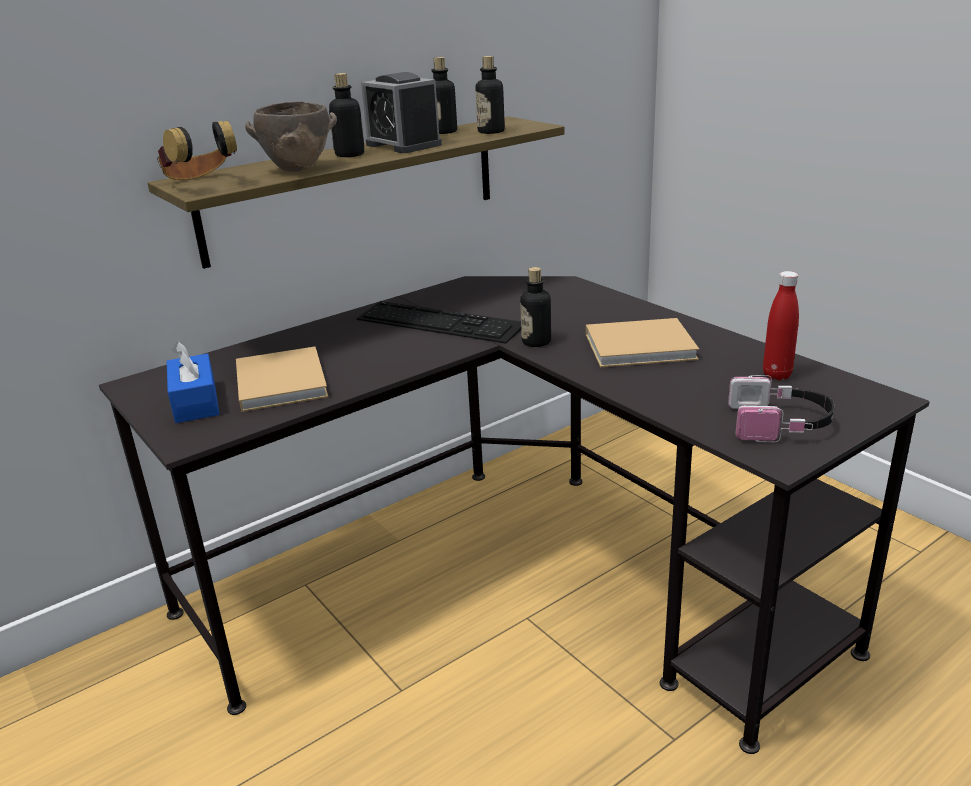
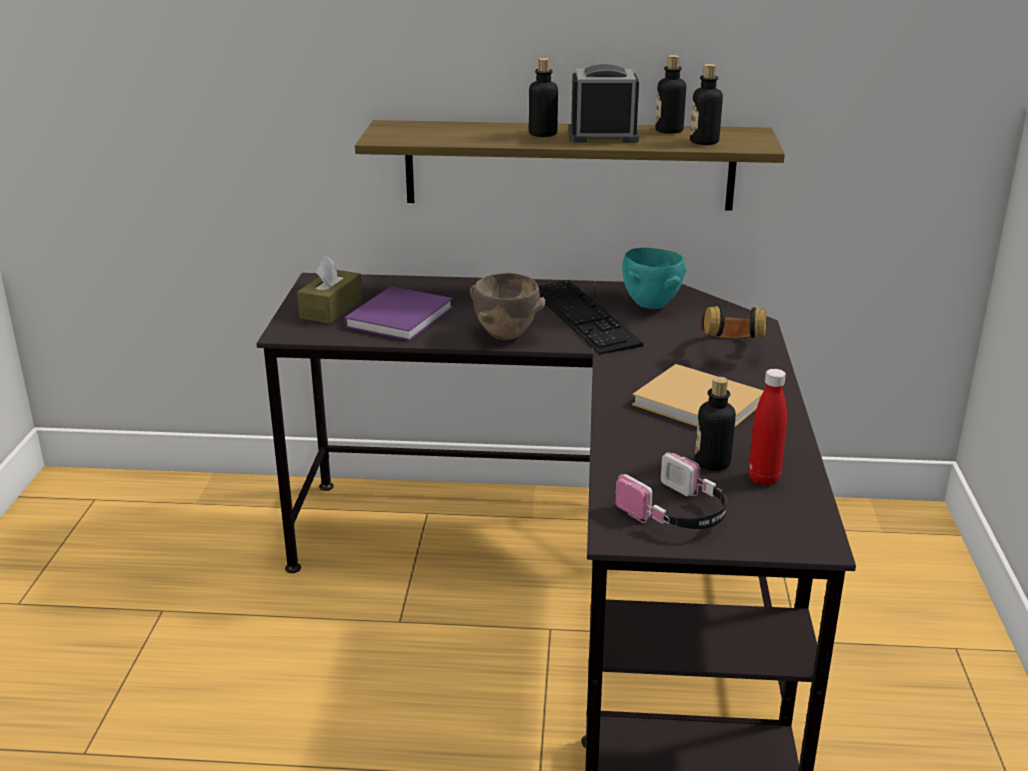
camera: 40 degrees right, 0 degrees up
headphones [157,121,237,180] -> headphones moved to [701,306,766,338]
blue tissue box [166,341,219,423] -> brown tissue box [297,255,363,324]
beige book [236,346,328,412] -> purple book [344,286,453,341]
brown bowl [245,101,337,172] -> brown bowl moved to [470,273,545,340]
alarm clock [361,72,442,153] -> alarm clock turned 90 degrees clockwise [568,64,640,143]
bottle [520,267,551,347] -> bottle moved to [695,377,736,471]
none -> turquoise bowl [622,248,687,309]

